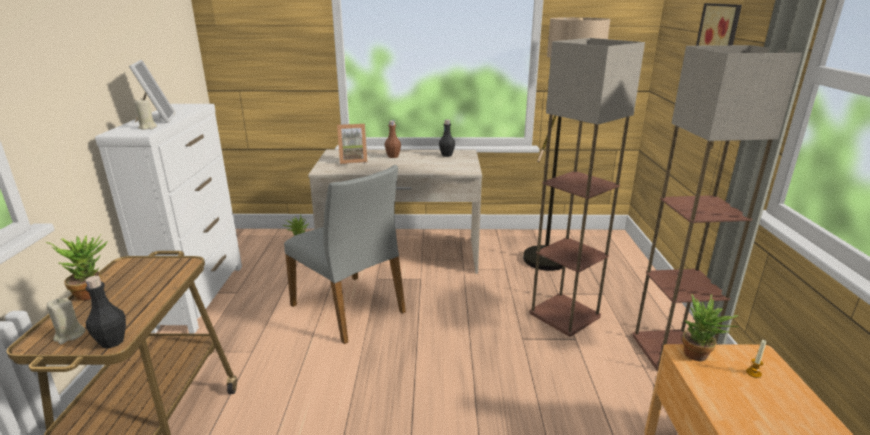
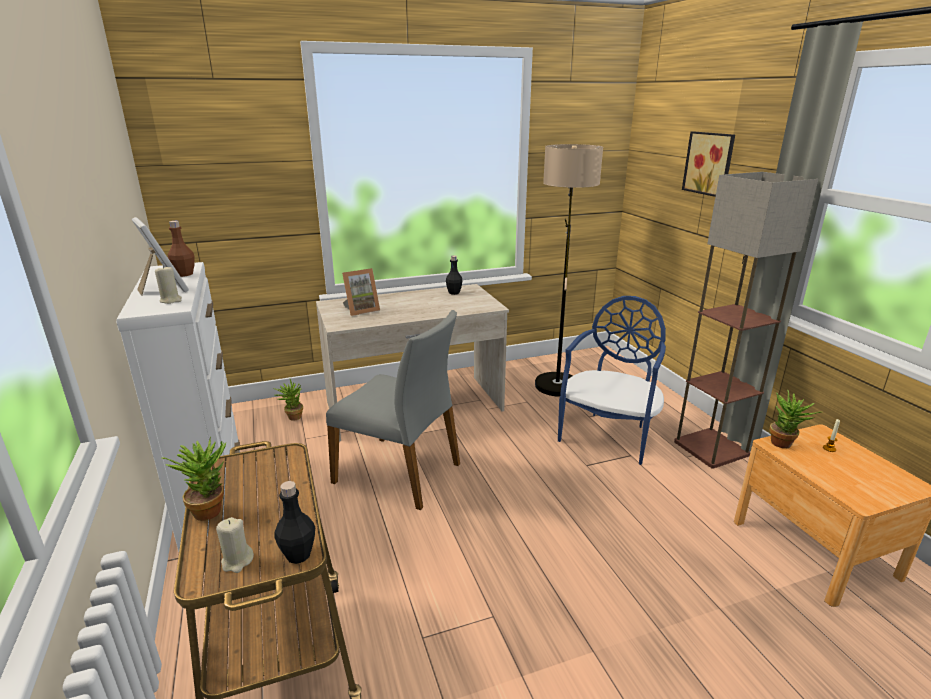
camera: 20 degrees left, 0 degrees up
brown bottle [385,121,401,158] -> brown bottle moved to [168,221,195,277]
floor lamp [529,38,645,337] -> blue chair [558,296,666,465]

